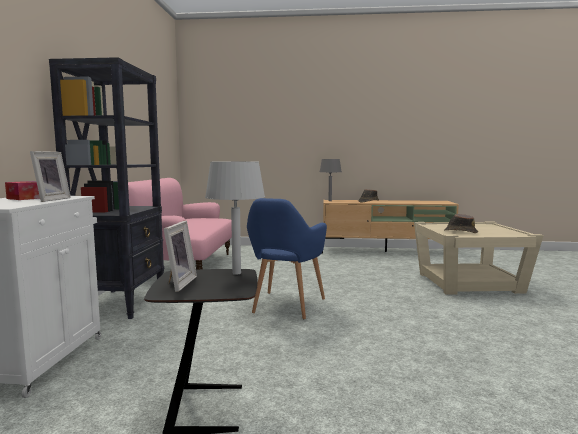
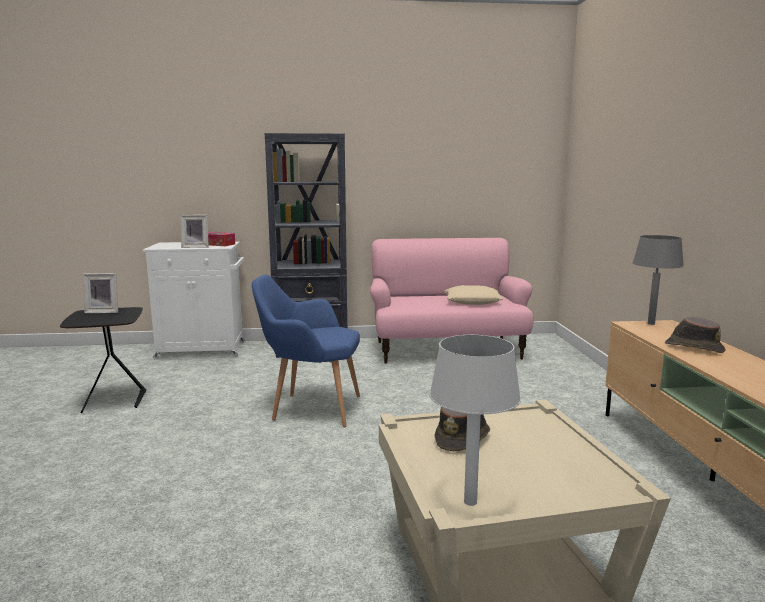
camera: 80 degrees right, 5 degrees up
grey table lamp [205,162,265,275] -> grey table lamp moved to [429,335,521,506]
none -> beige pillow [444,285,504,305]

